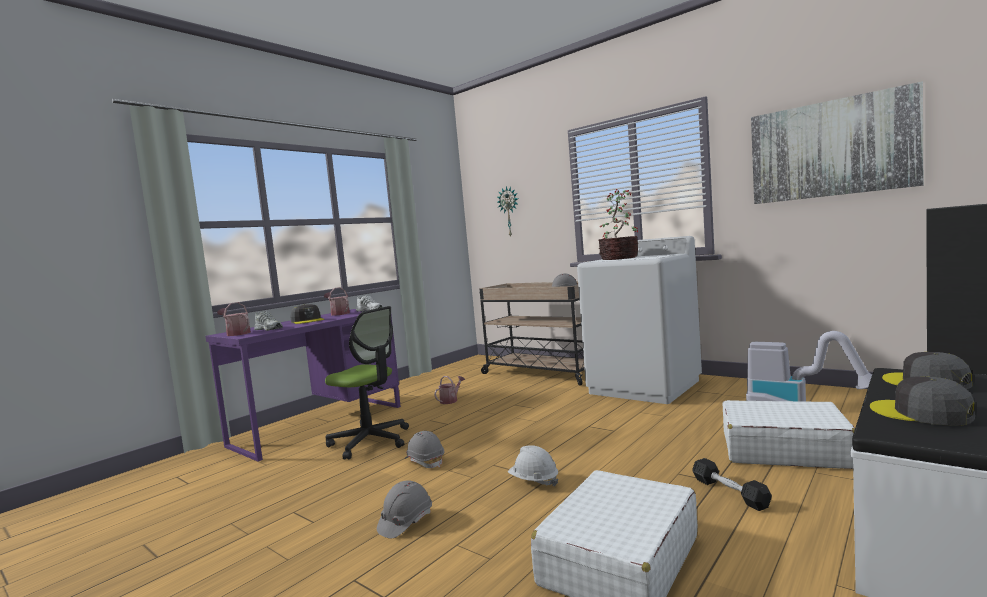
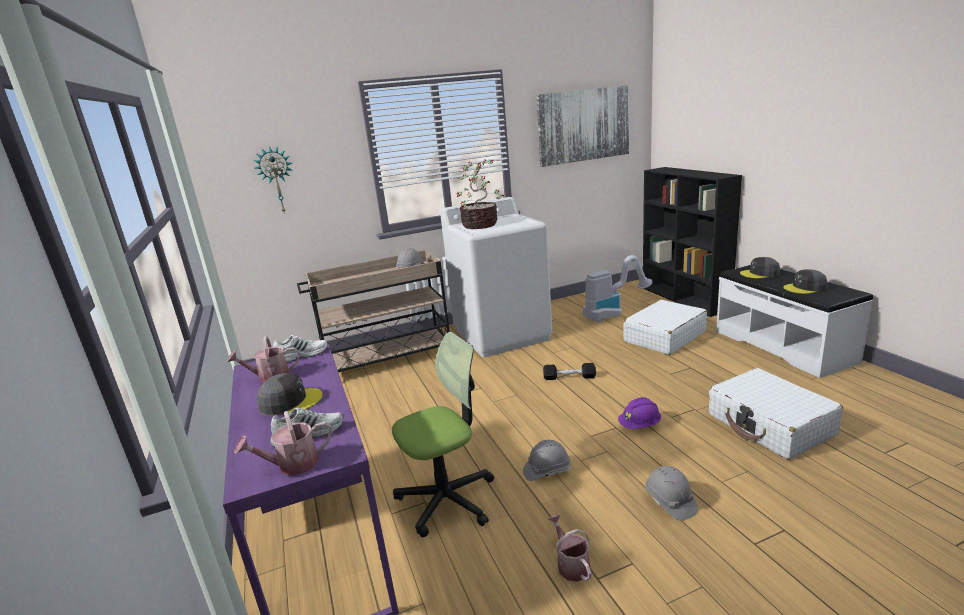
camera: 60 degrees left, 15 degrees up
watering can [434,376,465,404] -> watering can moved to [548,514,591,582]
white hard hat [508,445,558,487] -> purple hard hat [618,397,661,429]
black dumbbell [692,458,772,511] -> black dumbbell moved to [543,363,596,380]

